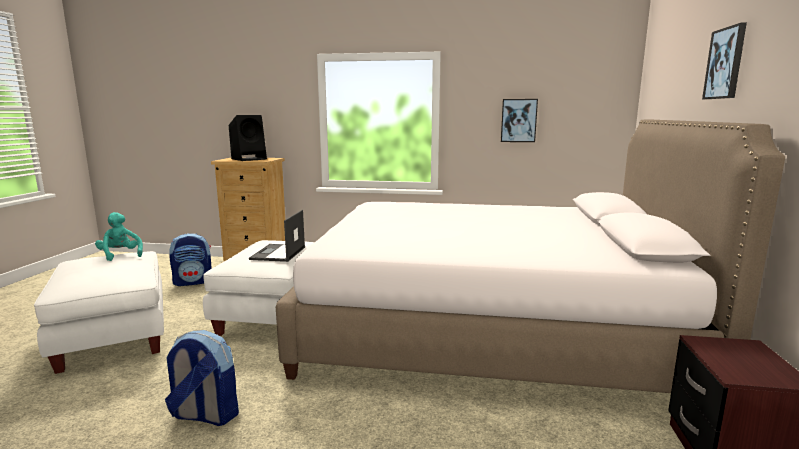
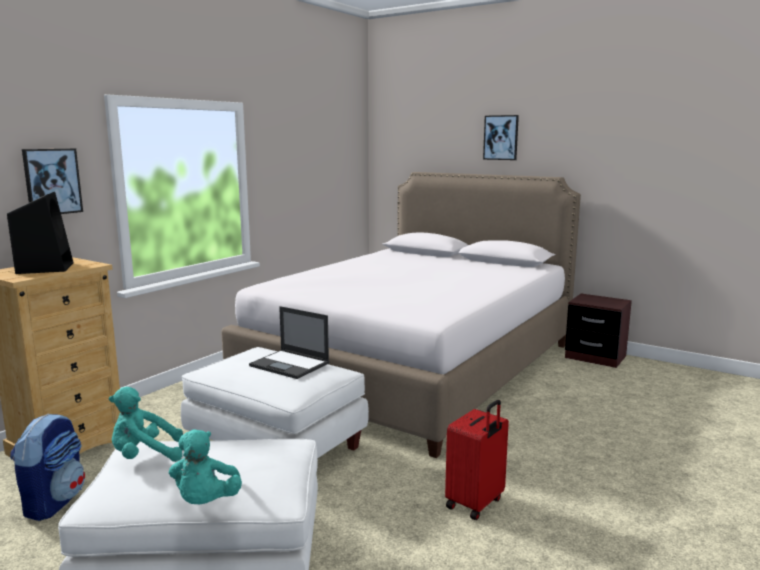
camera: 65 degrees left, 0 degrees up
backpack [165,330,239,426] -> red suitcase [445,400,509,520]
picture [501,99,538,142] -> picture moved to [22,148,83,214]
none -> turquoise plush toy [169,429,242,505]

